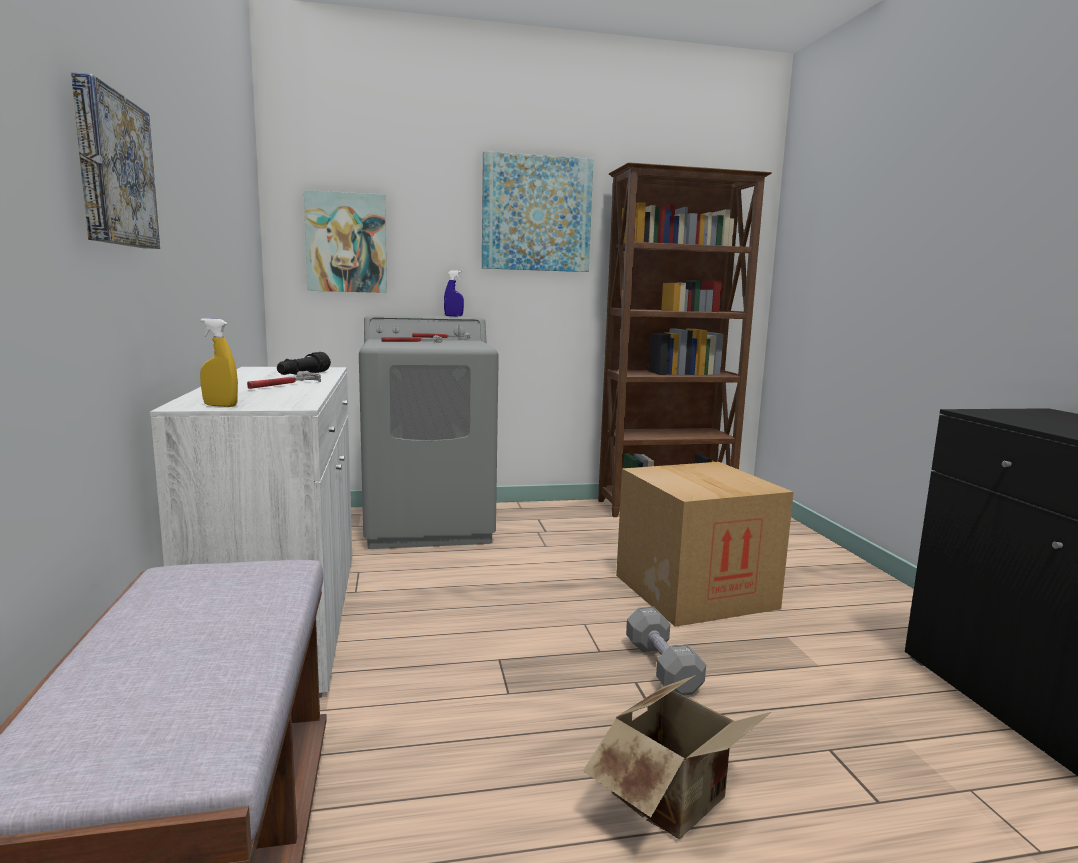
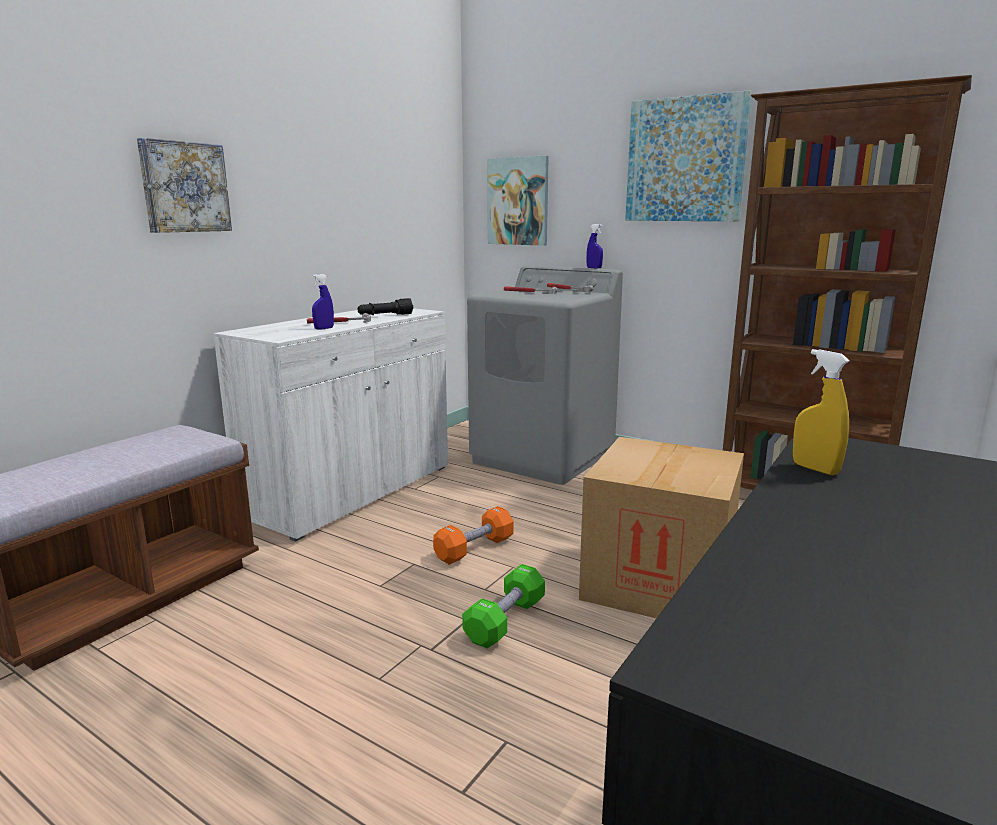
camera: 45 degrees right, 5 degrees up
yellow spray bottle [200,318,238,407] -> yellow spray bottle moved to [793,349,850,475]
cardboard box [583,675,771,839] -> none
grey dumbbell [626,607,706,696] -> green dumbbell [462,564,545,648]
none -> blue spray bottle [312,274,334,330]
none -> orange dumbbell [433,506,514,565]

